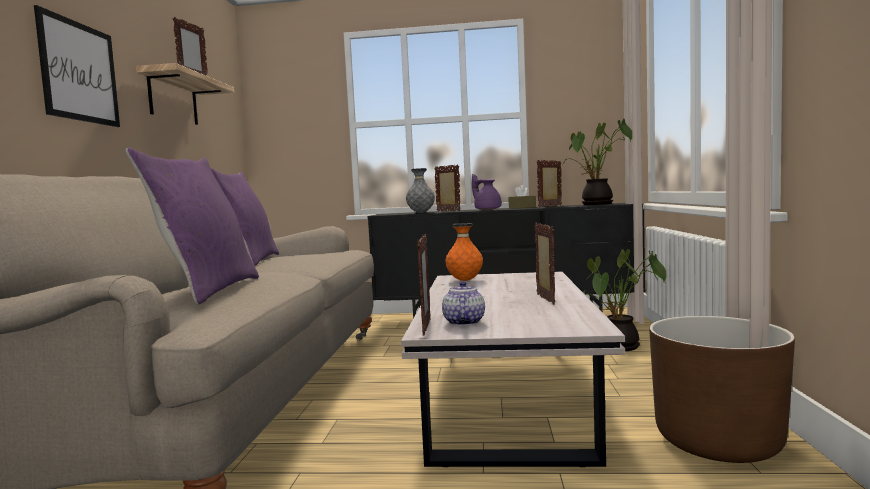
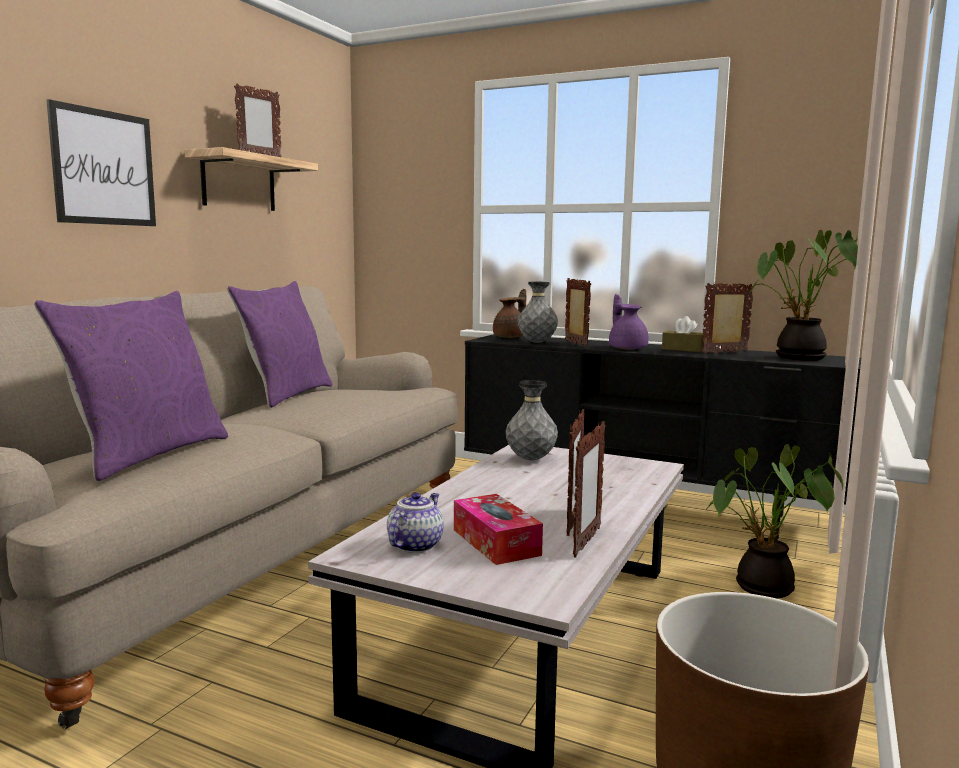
camera: 20 degrees right, 5 degrees up
picture frame [418,234,431,335] -> picture frame moved to [573,421,605,557]
orange vase [445,223,483,281] -> grey vase [506,380,558,460]
none -> tissue box [454,494,543,565]
none -> brown teapot [493,289,526,338]

